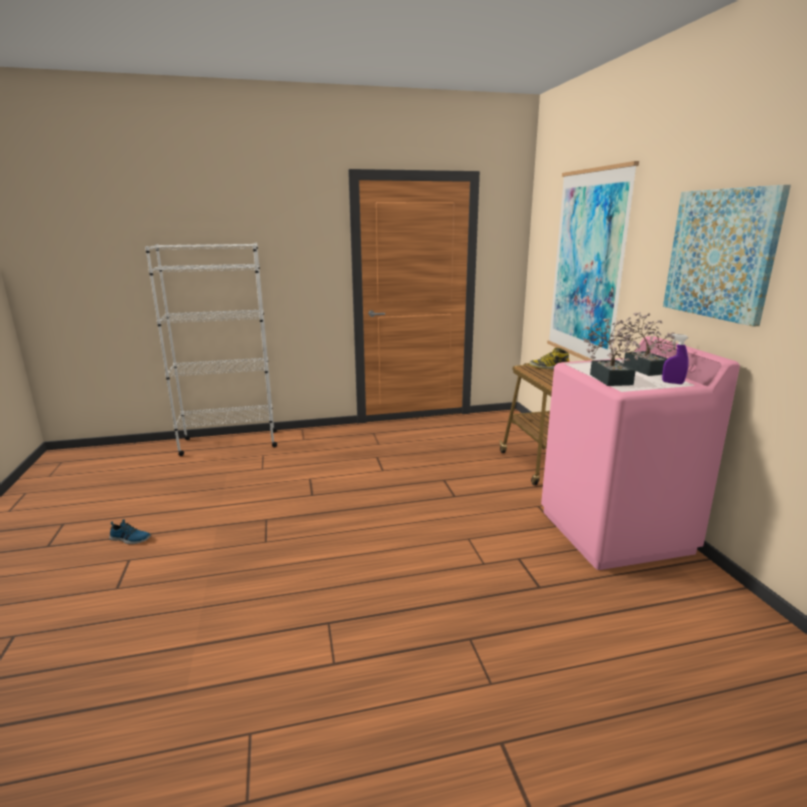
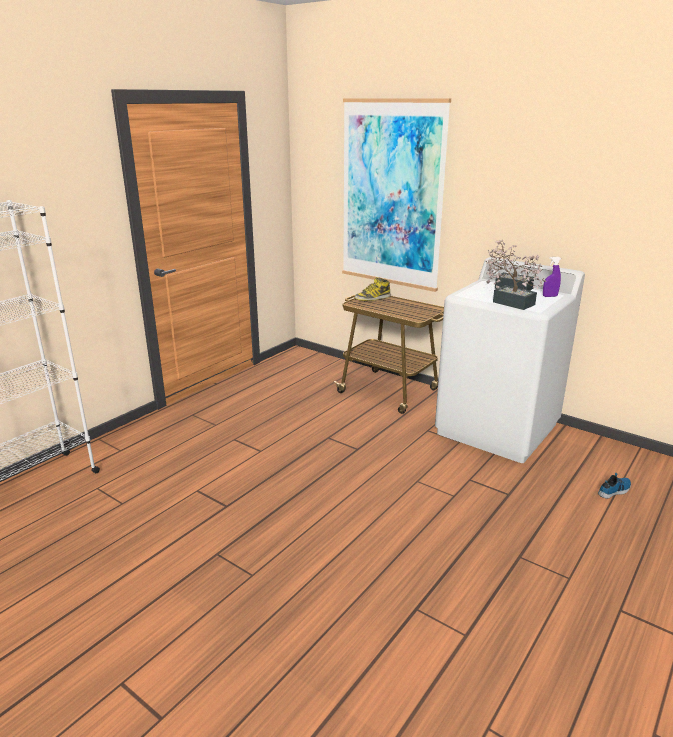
camera: 40 degrees left, 5 degrees up
shoe [110,519,151,544] -> shoe moved to [598,473,631,499]
pink washing machine [541,336,740,570] -> white washing machine [435,257,585,463]
picture [663,185,791,327] -> none

